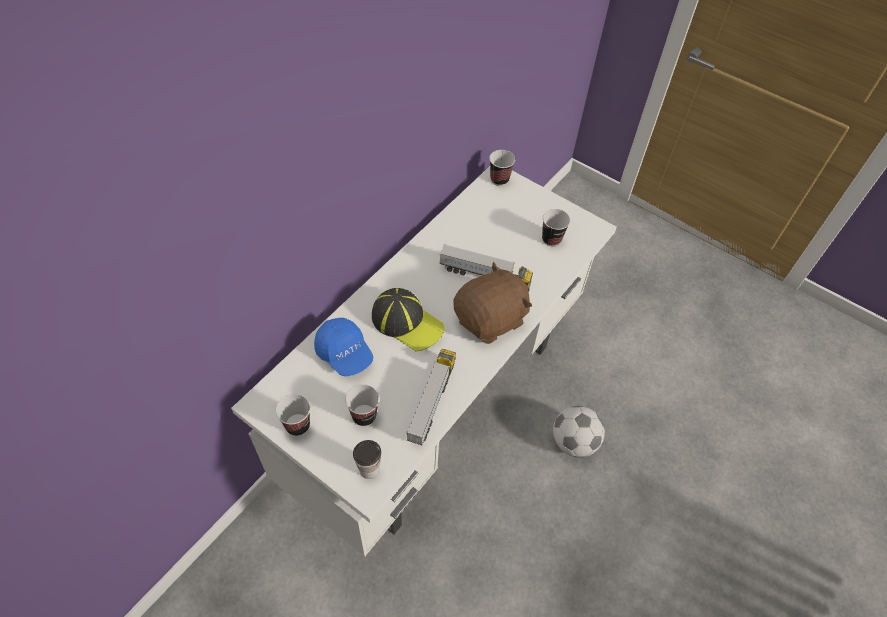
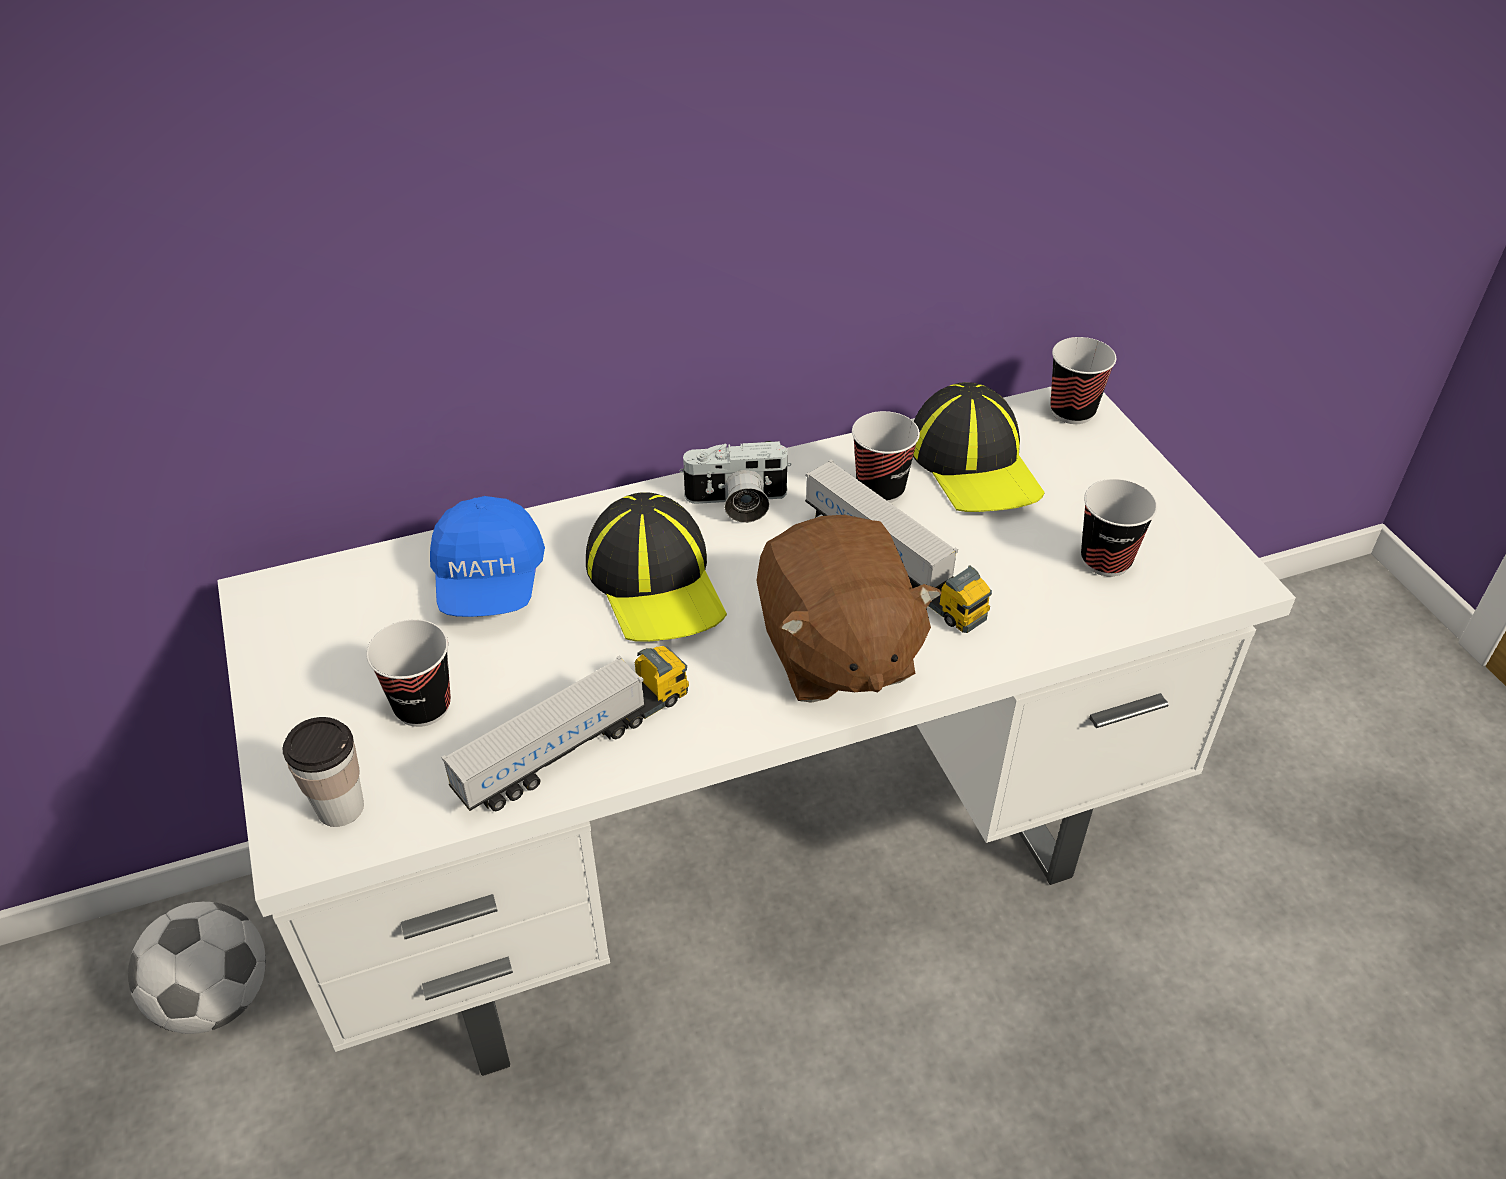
camera: 35 degrees right, 10 degrees down
cup [275,394,310,436] -> cup moved to [852,411,920,503]
brown plush toy [453,262,532,344] -> brown plush toy turned 75 degrees clockwise [757,515,942,703]
football [553,406,605,457] -> football moved to [128,902,266,1034]
none -> camera [679,441,791,523]
none -> cap [913,382,1045,512]

